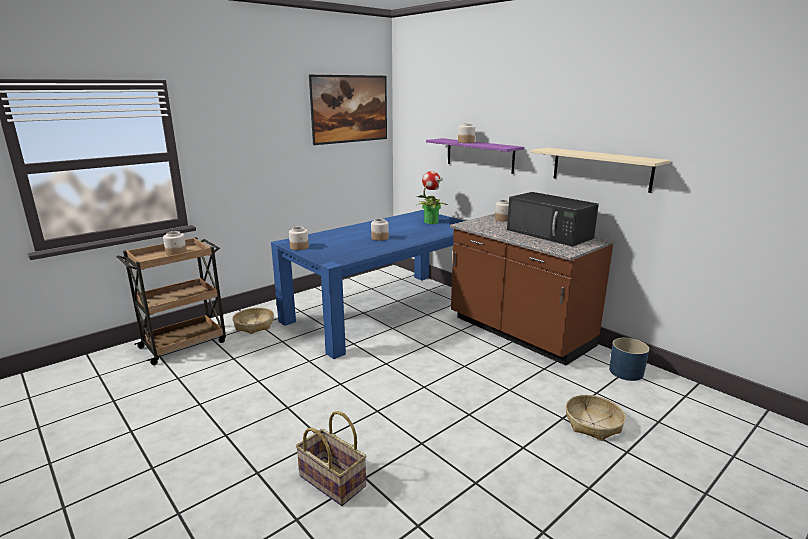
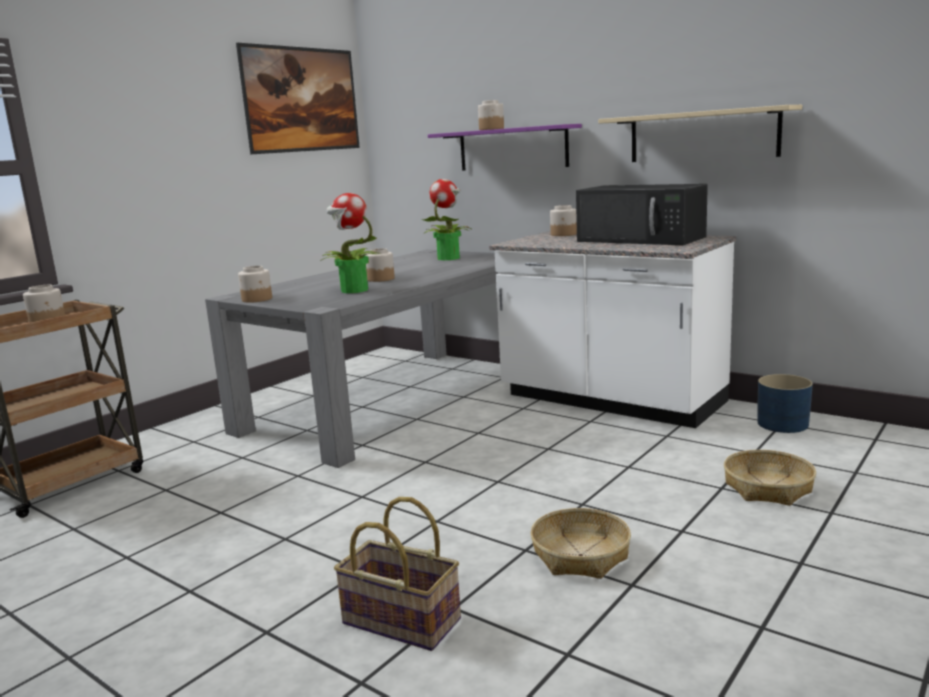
camera: 10 degrees left, 5 degrees down
basket [232,307,274,334] -> basket moved to [530,508,631,579]
blue dining table [271,210,464,359] -> grey dining table [205,250,498,468]
brown counter [450,214,615,366] -> white counter [489,231,736,428]
none -> potted plant [320,193,380,293]

